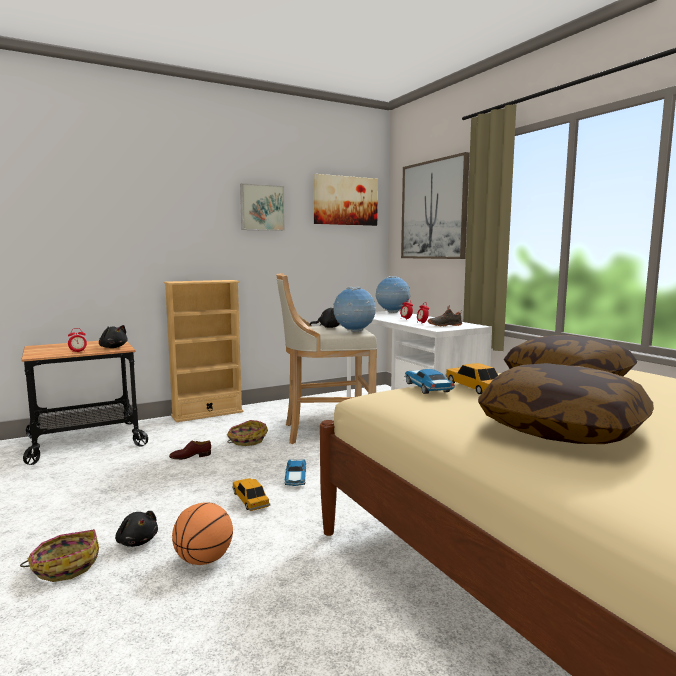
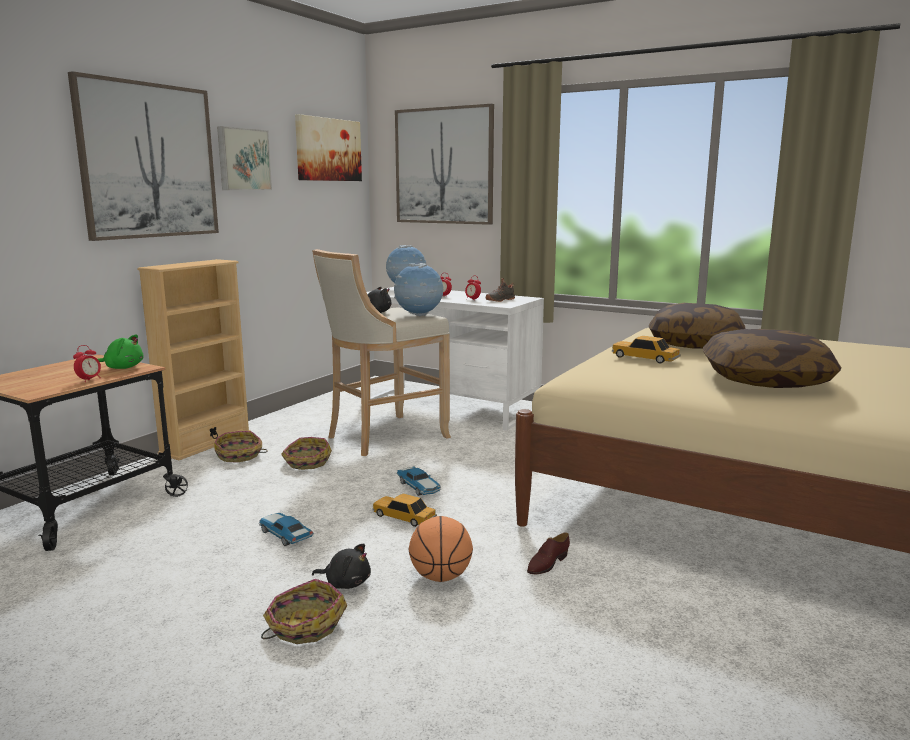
camera: 30 degrees left, 5 degrees up
black plush toy [99,325,128,348] -> green plush toy [98,334,144,369]
brown shoe [169,441,211,460] -> brown shoe moved to [527,532,570,574]
toy car [404,369,455,394] -> toy car moved to [259,513,314,546]
none -> picture [68,71,219,241]
none -> basket [214,431,268,462]

